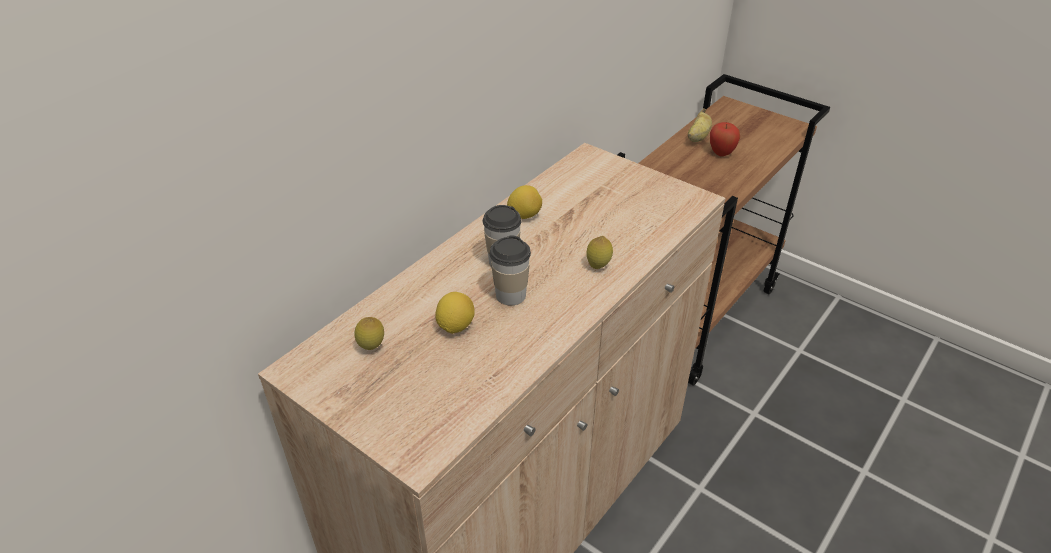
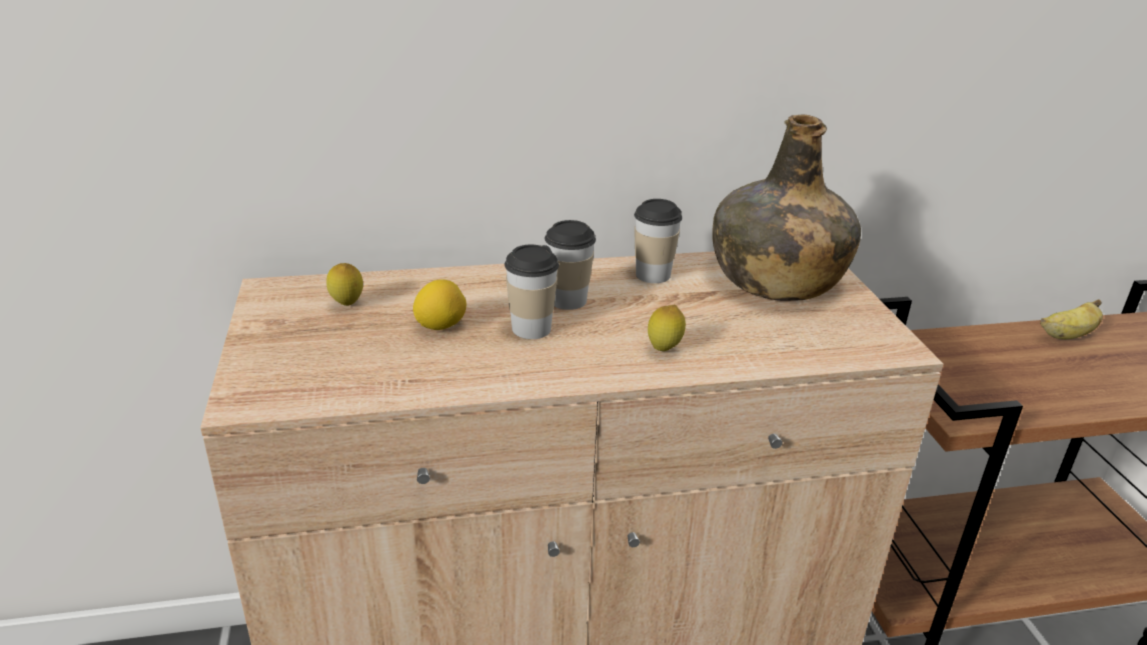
camera: 40 degrees right, 10 degrees down
lemon [507,185,542,219] -> cup [634,199,682,283]
apple [710,122,740,156] -> none
none -> green bottle [712,114,861,301]

